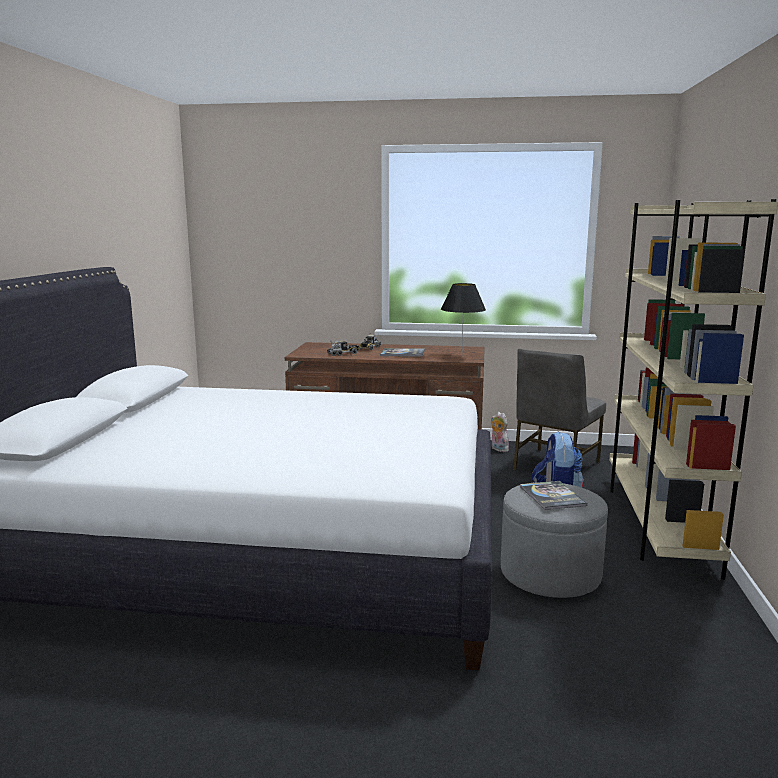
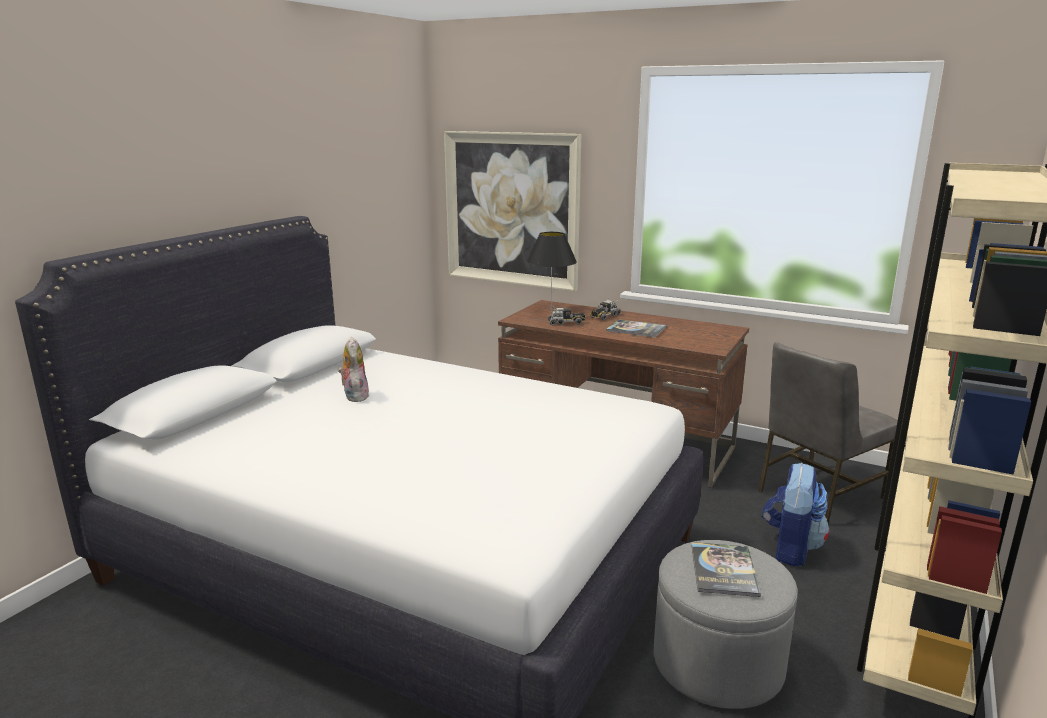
camera: 20 degrees right, 5 degrees up
black table lamp [441,283,486,347] -> black table lamp moved to [527,232,577,304]
plush toy [491,412,509,452] -> plush toy moved to [338,336,369,402]
none -> picture [444,131,581,291]

